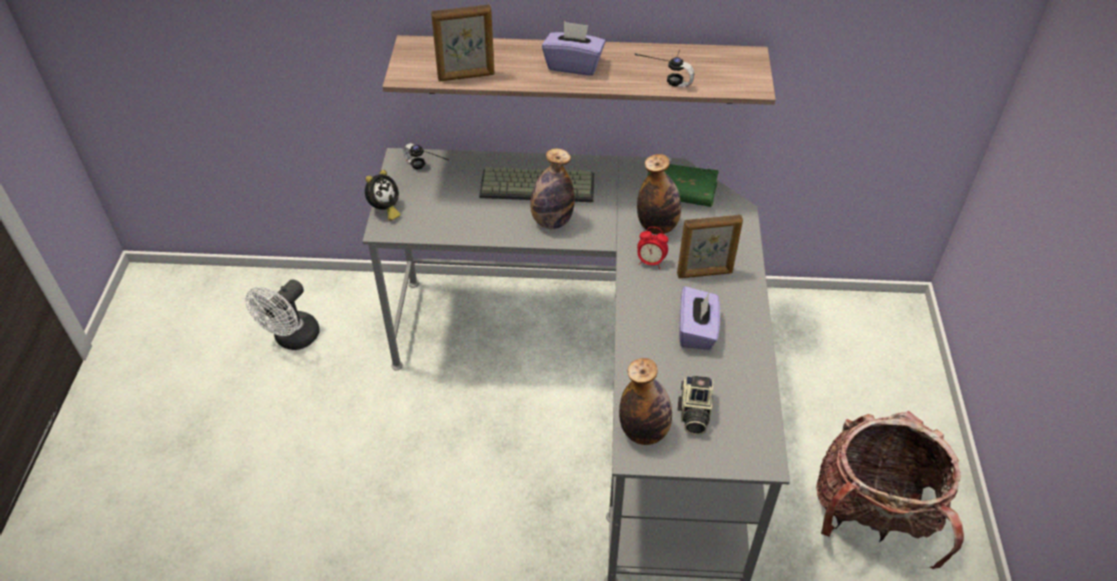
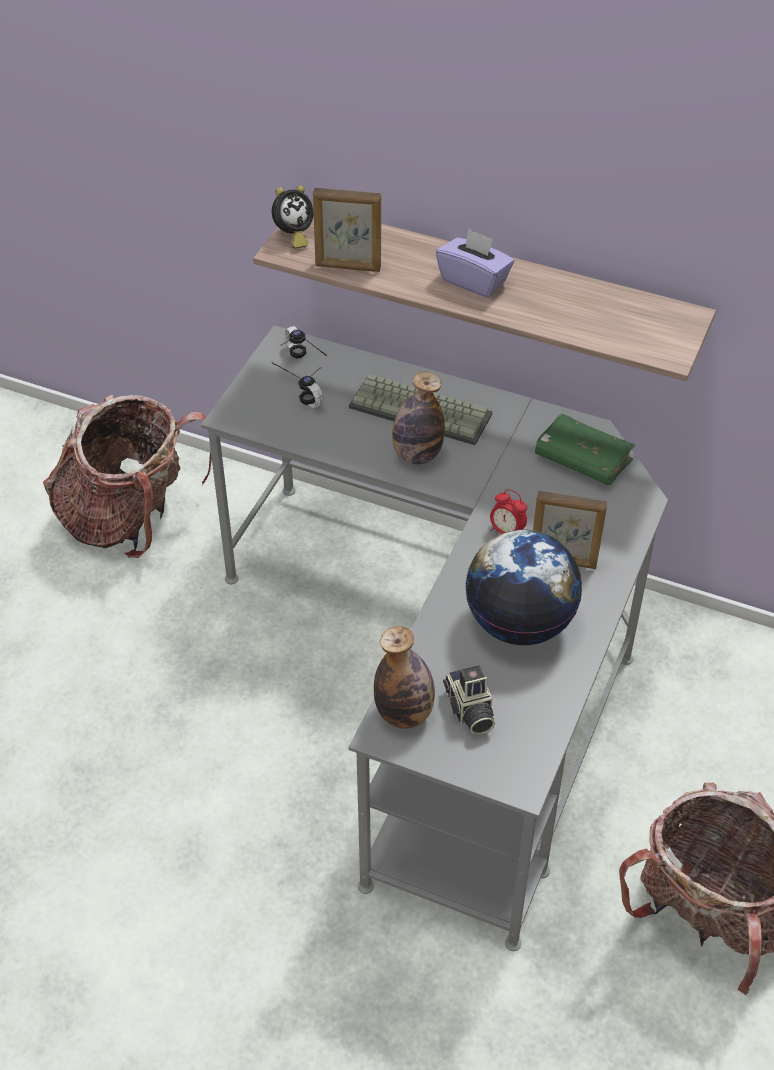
camera: 20 degrees right, 0 degrees up
white fan [245,279,320,350] -> backpack [43,395,212,558]
alarm clock [365,170,401,221] -> alarm clock moved to [272,186,314,249]
headphones [634,49,694,87] -> headphones moved to [271,361,323,409]
bottle [637,154,681,235] -> none
camera [677,376,713,435] -> camera turned 45 degrees counterclockwise [443,665,495,735]
purple tissue box [679,286,720,350] -> globe [465,529,582,645]

